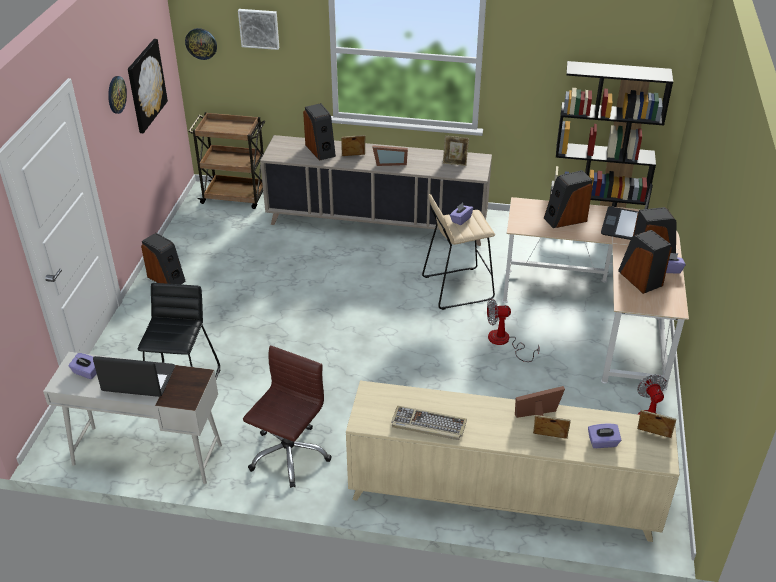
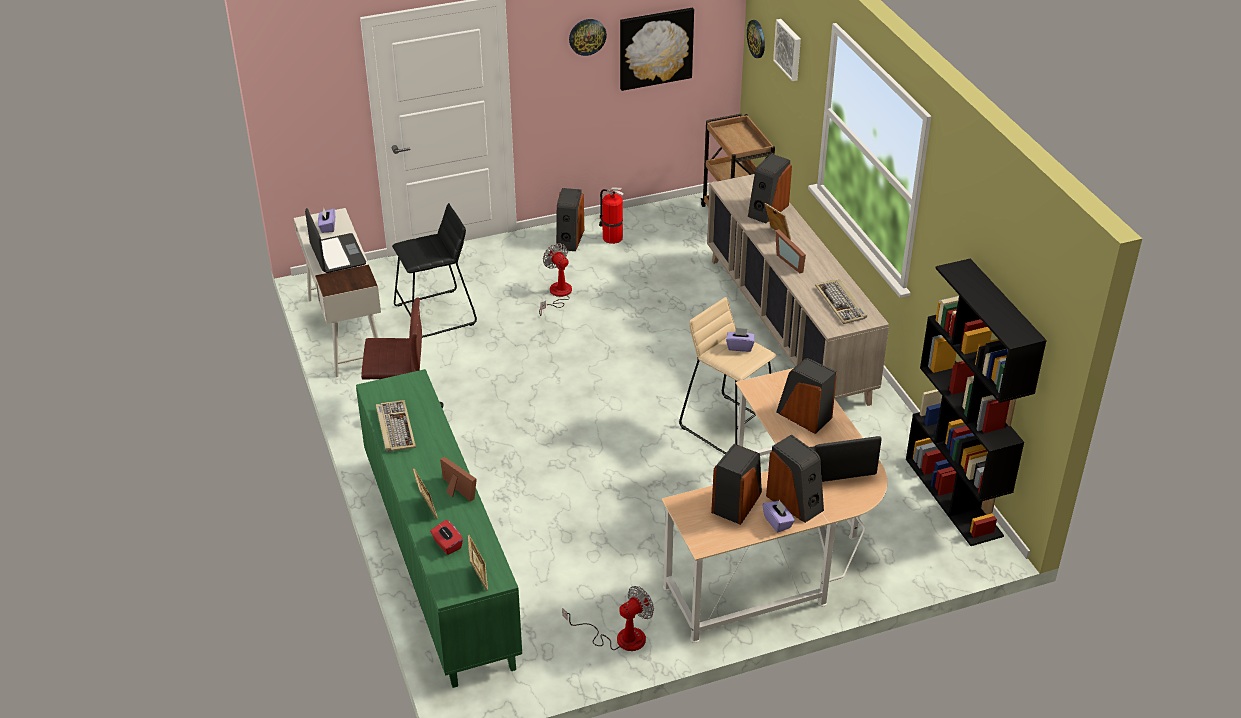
camera: 60 degrees right, 0 degrees up
beige cabinet [346,381,680,542] -> green cabinet [356,369,522,688]
picture frame [443,135,469,166] -> keyboard [815,279,867,324]
fan [487,299,540,362] -> fan moved to [539,243,572,316]
purple tissue box [588,424,621,448] -> red tissue box [430,520,463,555]
none -> fire extinguisher [599,188,624,244]

